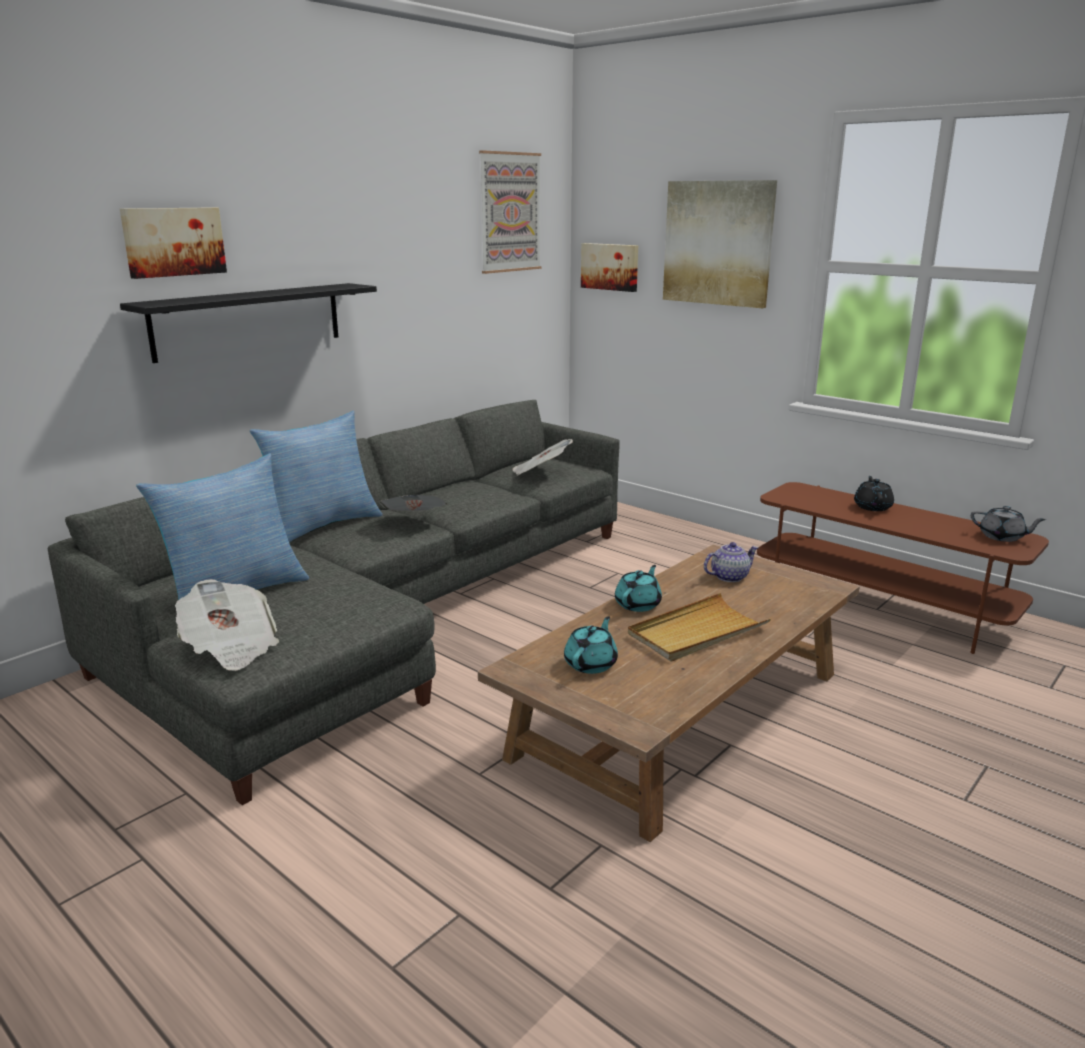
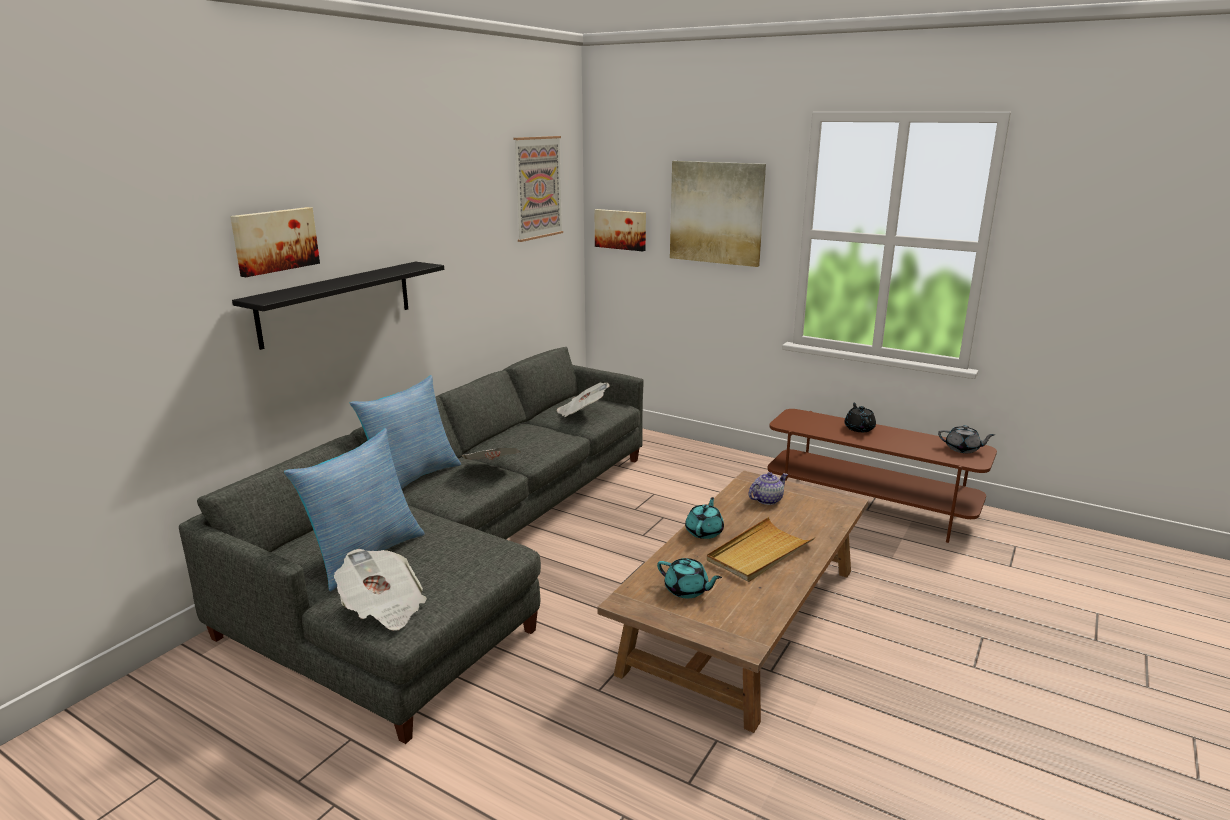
camera: 10 degrees left, 0 degrees up
turquoise teapot [564,616,618,674] -> turquoise teapot turned 105 degrees clockwise [657,558,722,598]

